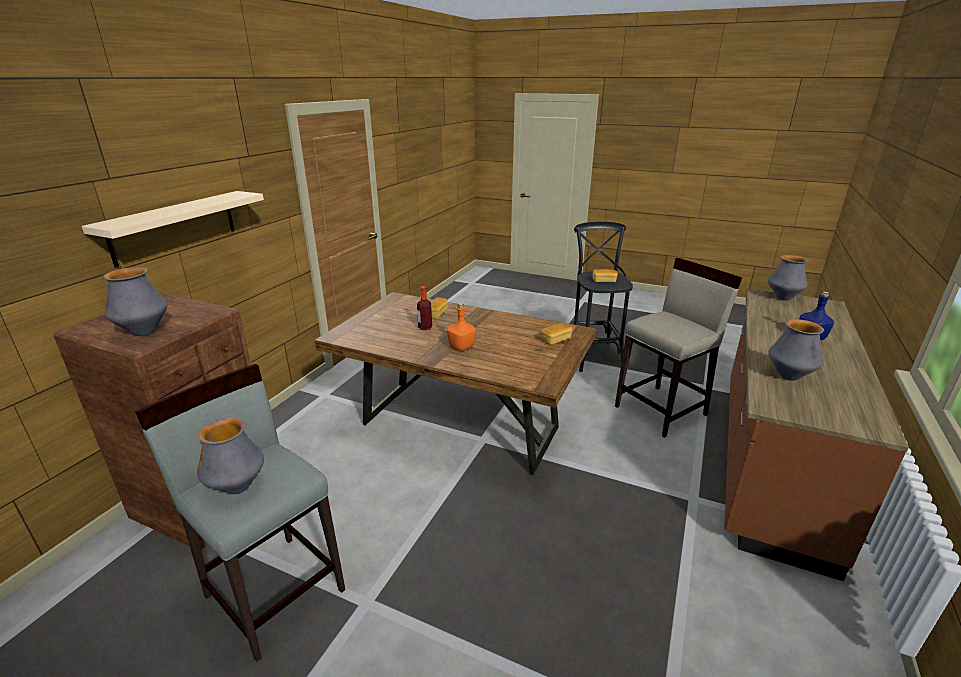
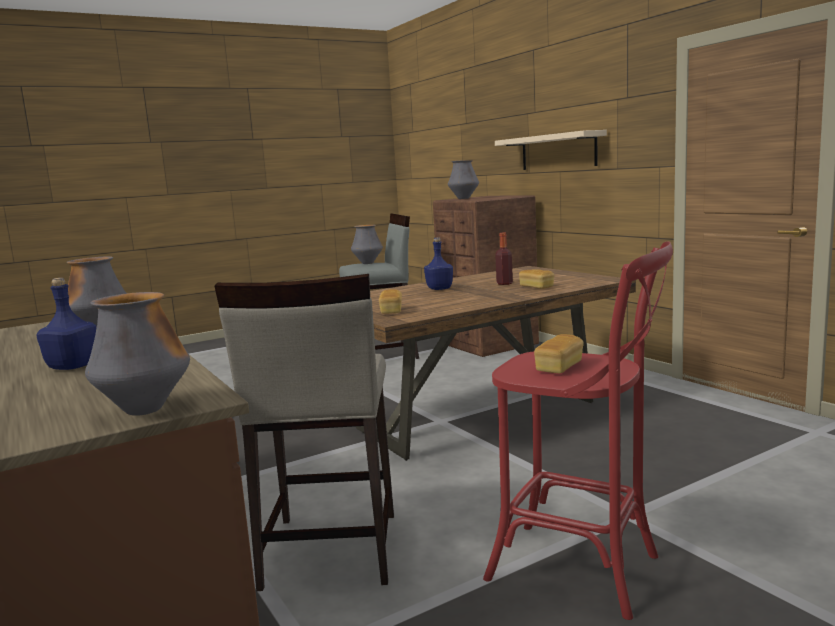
camera: 125 degrees right, 15 degrees down
orange bottle [447,303,476,351] -> blue bottle [424,237,453,290]
black stool [574,222,633,372] -> red stool [483,242,673,620]

